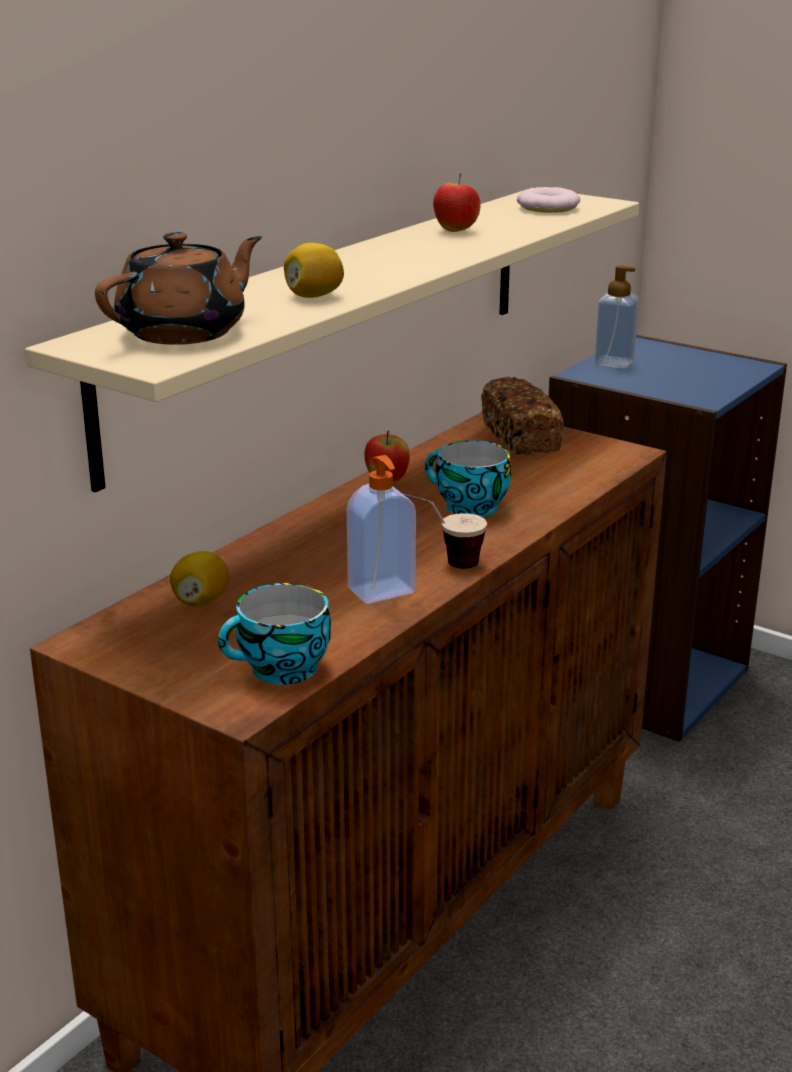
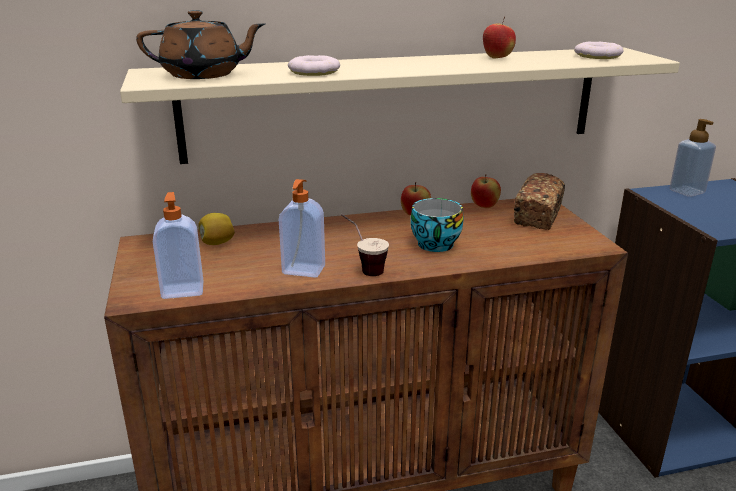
camera: 40 degrees right, 0 degrees up
cup [218,583,331,685] -> soap dispenser [153,192,203,299]
lemon [284,243,344,298] -> donut [288,55,340,76]
none -> apple [471,174,501,208]

